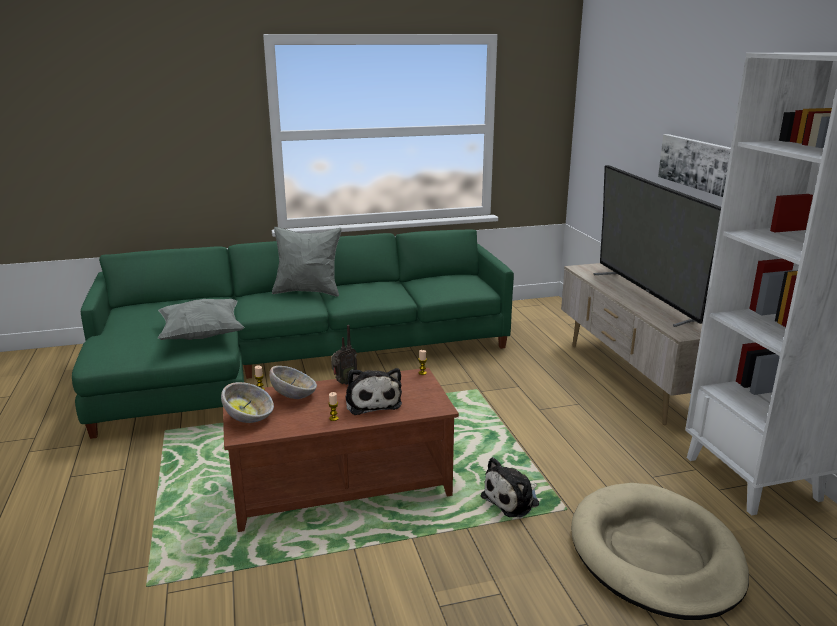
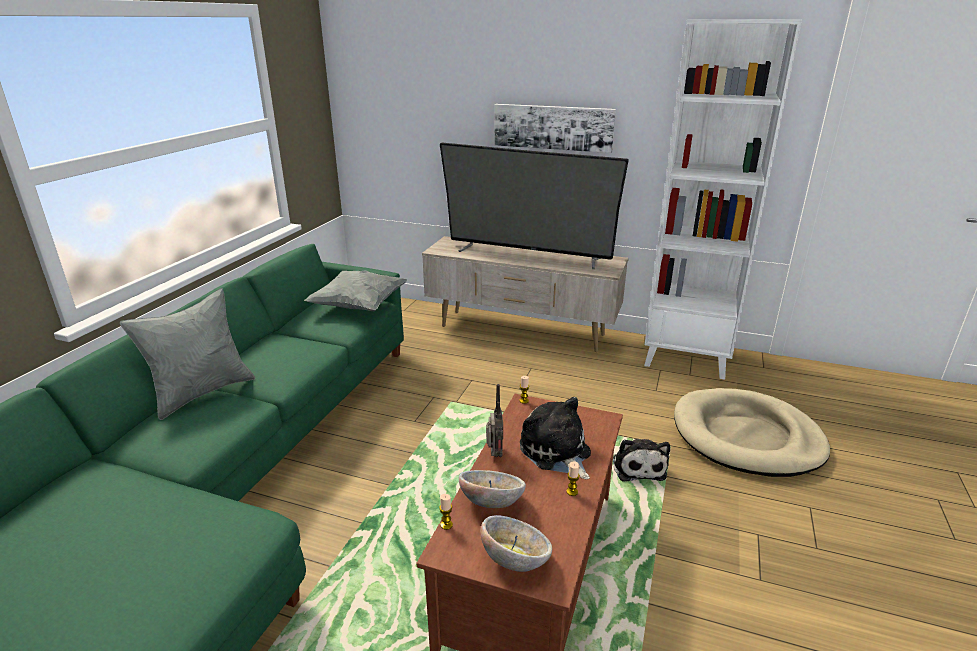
camera: 55 degrees left, 5 degrees up
grey pillow [158,299,245,340] -> grey pillow moved to [304,270,407,311]
plush toy [345,368,402,415] -> plush toy turned 135 degrees counterclockwise [520,397,591,479]

